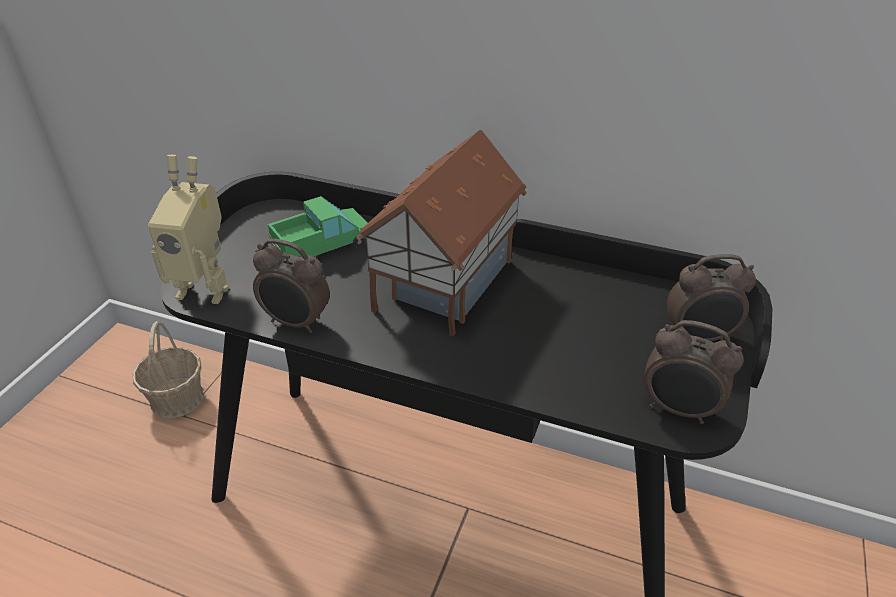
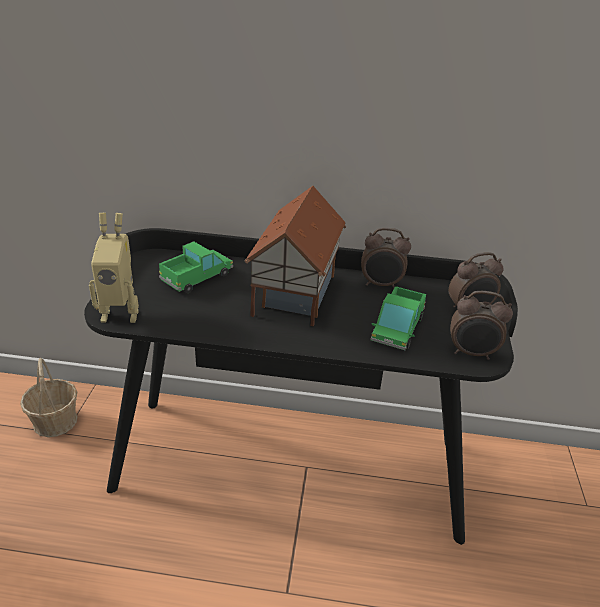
camera: 15 degrees left, 5 degrees down
alarm clock [253,239,330,333] -> alarm clock moved to [361,228,411,289]
none -> toy truck [370,286,426,350]

